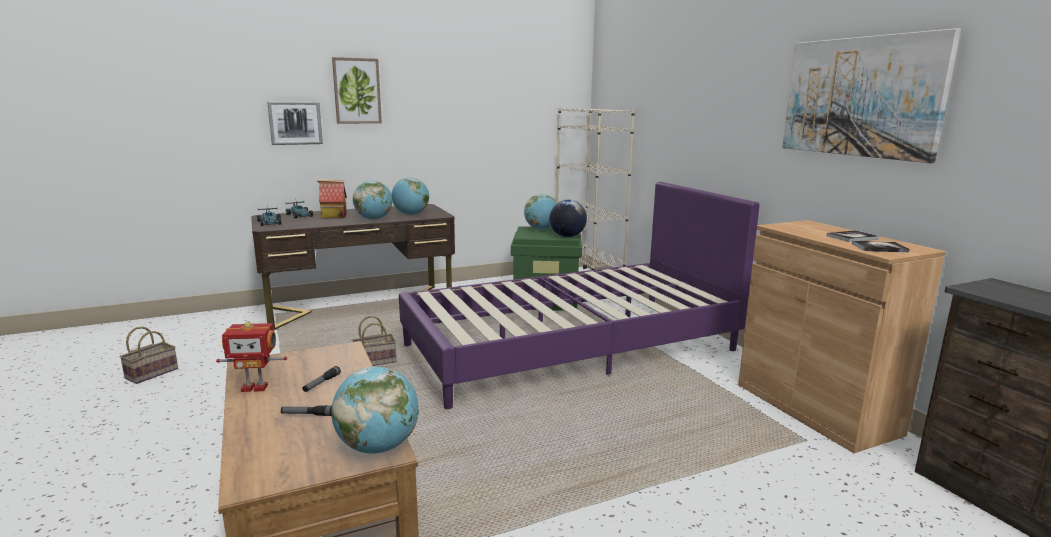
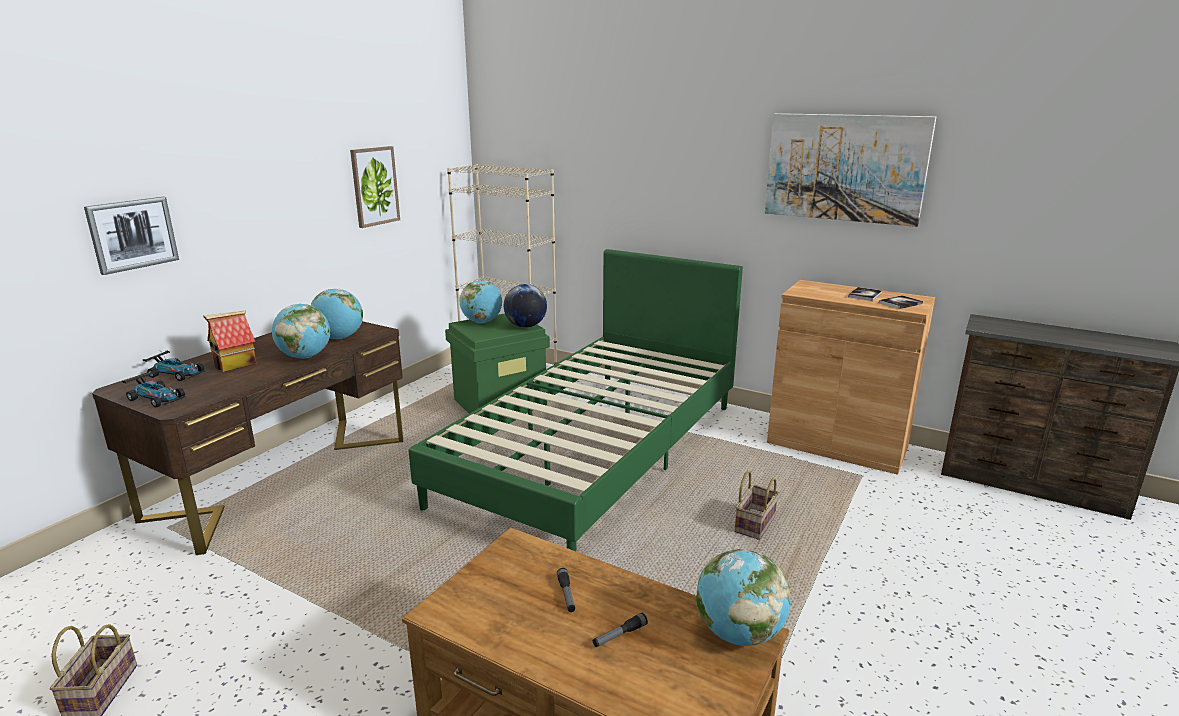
camera: 35 degrees left, 5 degrees up
toy robot [216,322,287,392] -> none
picture [332,57,382,124] -> picture moved to [350,146,400,228]
basket [352,316,397,366] -> basket moved to [734,470,779,540]
purple bed [399,182,760,409] -> green bed [408,249,743,551]

